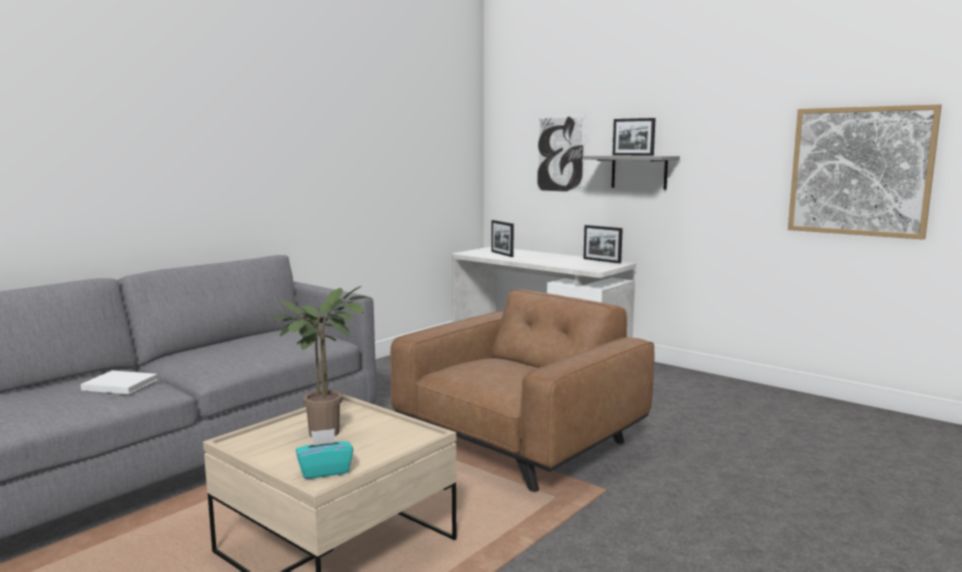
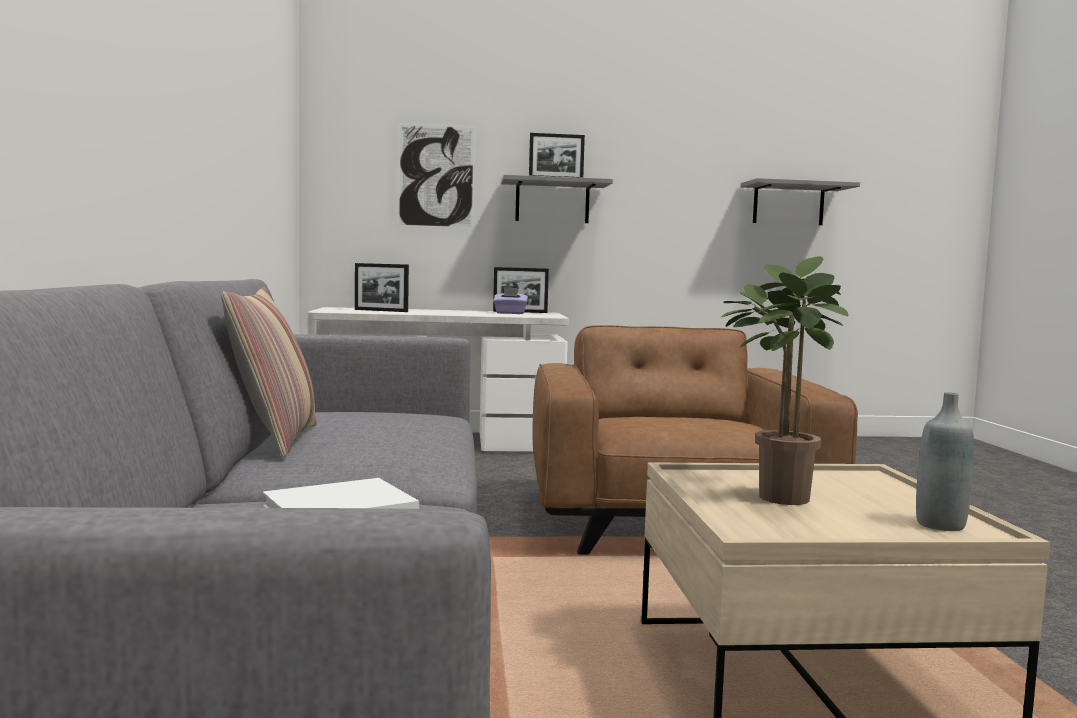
camera: 45 degrees left, 5 degrees down
turquoise tissue box [296,429,353,479] -> grey bottle [916,392,974,531]
picture [788,104,942,240] -> grey shelf [741,178,860,225]
none -> pillow [221,287,317,458]
none -> purple tissue box [494,287,528,314]

